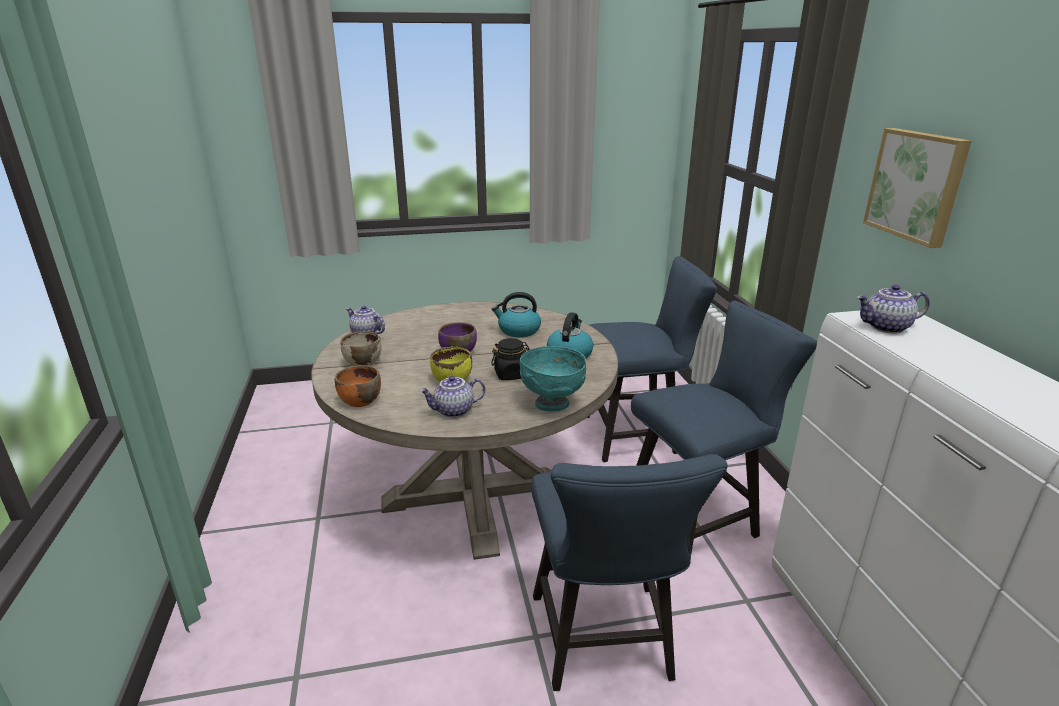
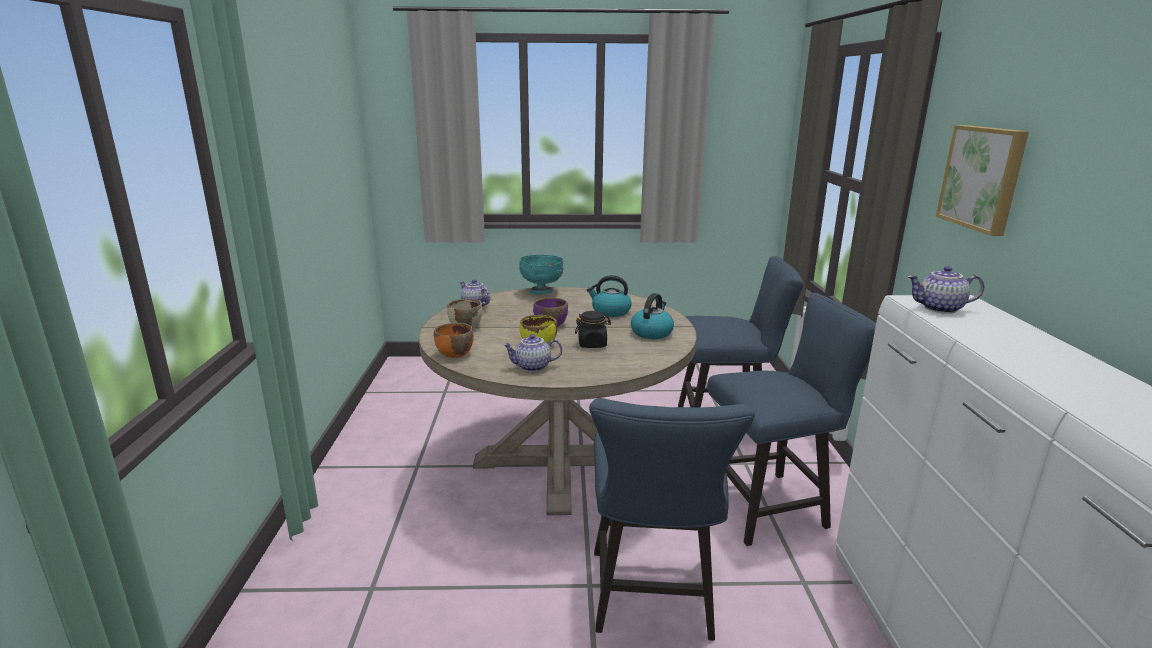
camera: 10 degrees right, 5 degrees down
turquoise bowl [520,346,586,411] -> turquoise bowl moved to [519,255,564,294]

